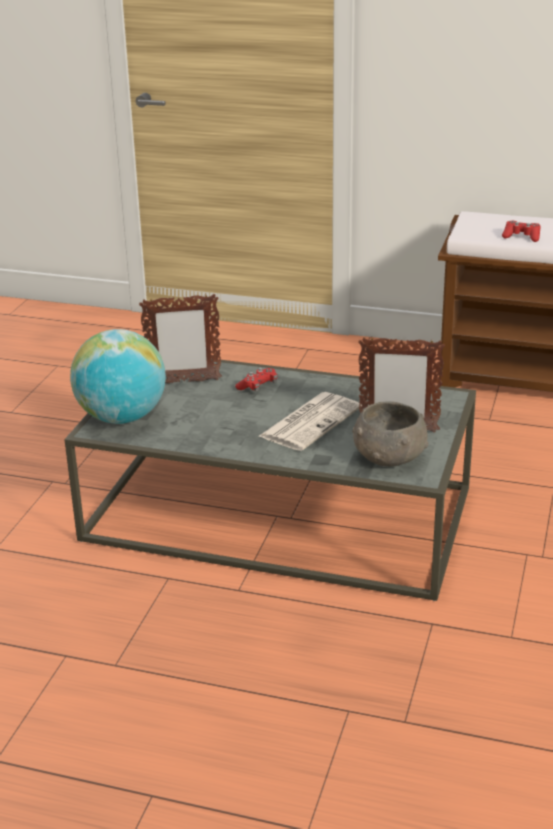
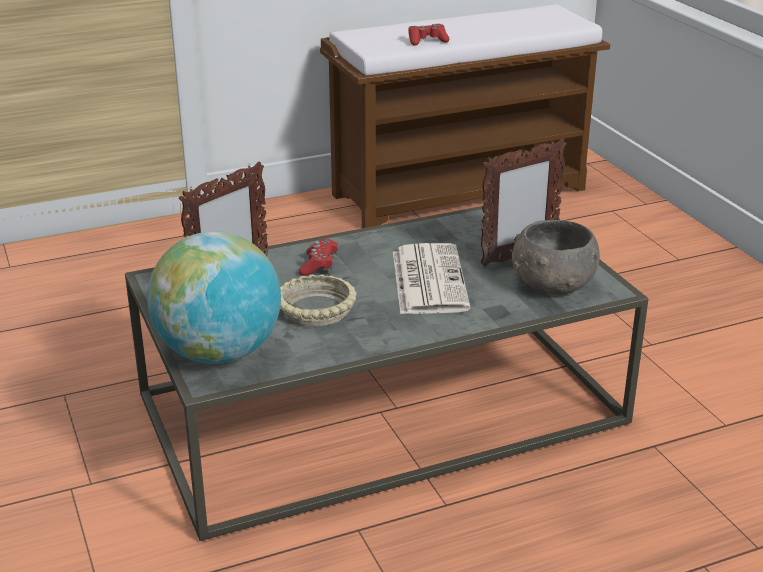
camera: 40 degrees left, 0 degrees up
none -> beige bowl [280,274,357,326]

